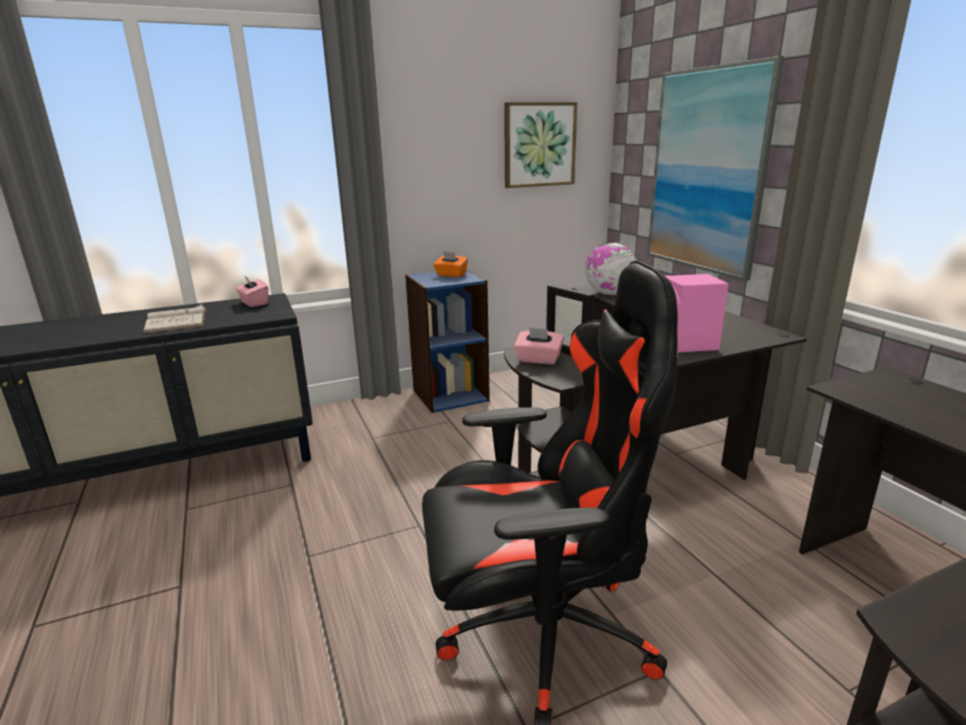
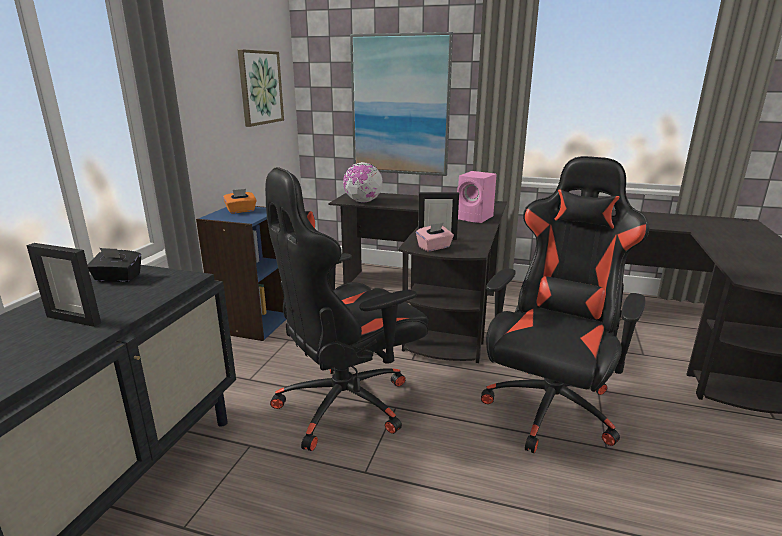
camera: 50 degrees left, 0 degrees up
white book [143,304,206,334] -> picture frame [26,243,101,327]
pink tissue box [236,276,269,307] -> black tissue box [88,248,141,282]
none -> black office chair [265,167,428,451]

